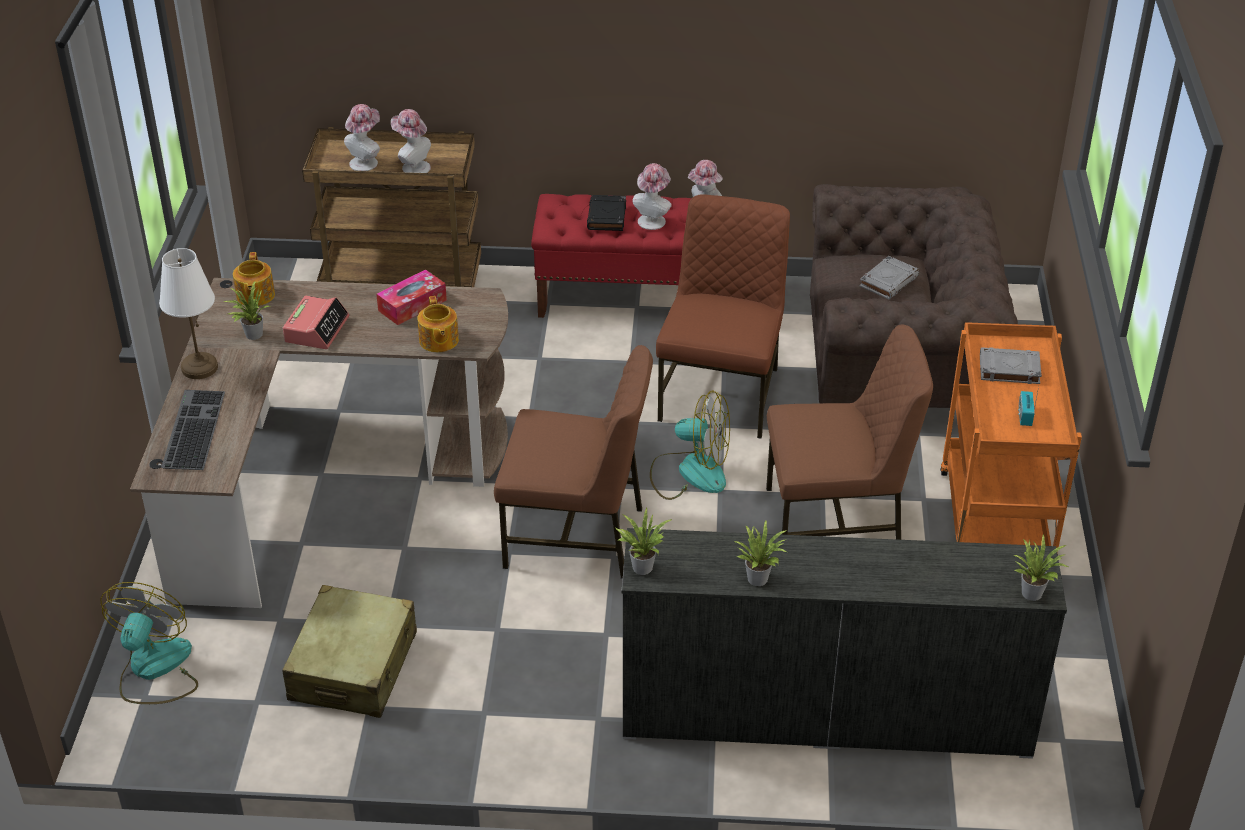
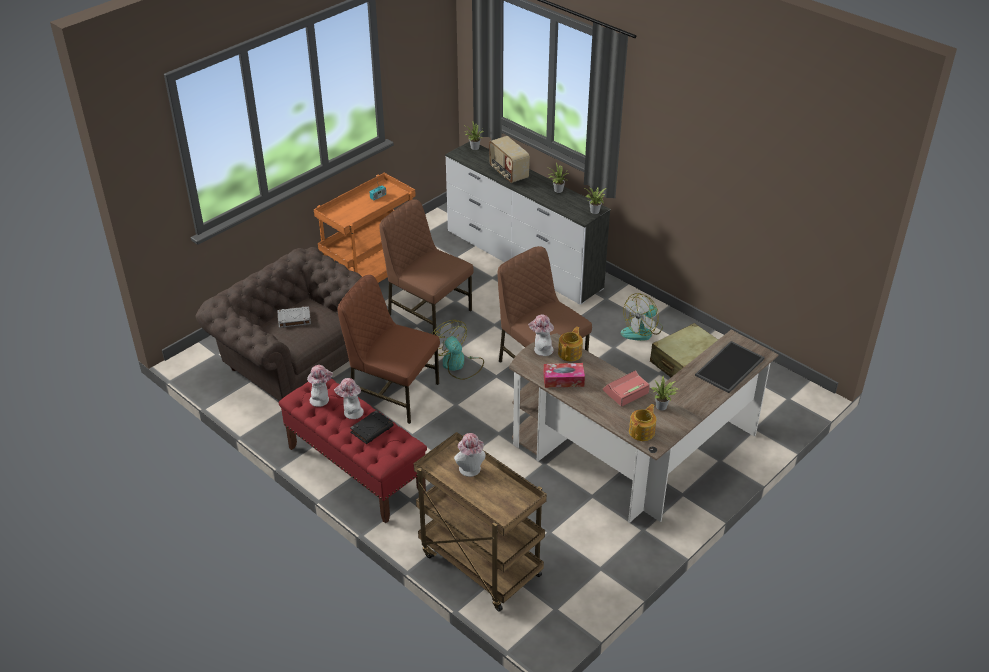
camera: 140 degrees left, 0 degrees up
fan [100,582,198,704] -> fan moved to [621,293,663,341]
white table lamp [159,248,218,379] -> none
keyboard [161,390,225,470] -> tray [695,341,765,393]
hat [344,104,380,171] -> hat moved to [528,314,554,356]
brown chair [656,194,790,438] -> brown chair turned 60 degrees clockwise [338,275,440,424]
grey book [980,347,1042,384] -> none
none -> radio [489,136,530,183]

